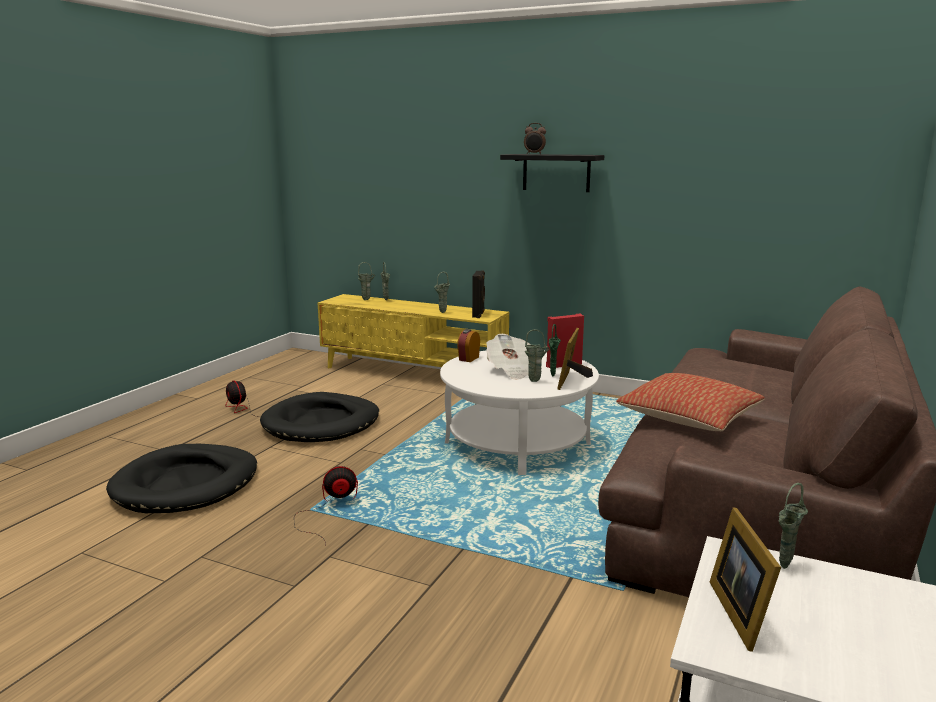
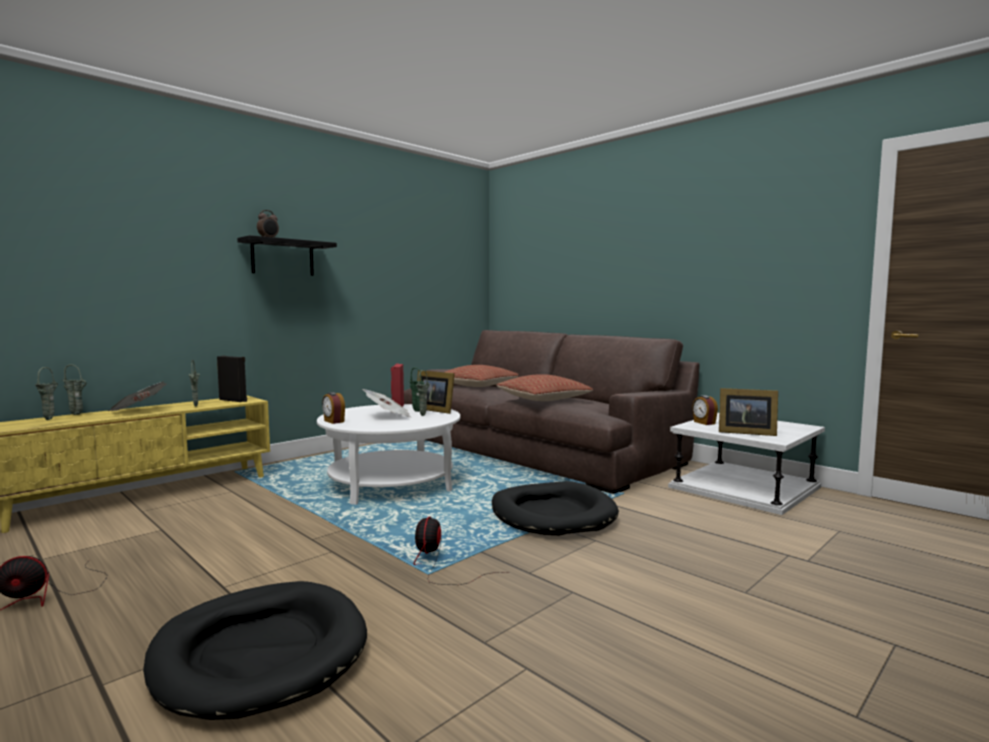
camera: 70 degrees left, 10 degrees down
black dog bed [260,392,379,442] -> black dog bed moved to [492,481,619,536]
green vase [779,483,808,569] -> alarm clock [692,395,718,425]
none -> newspaper [108,382,167,411]
none -> pillow [445,365,518,387]

